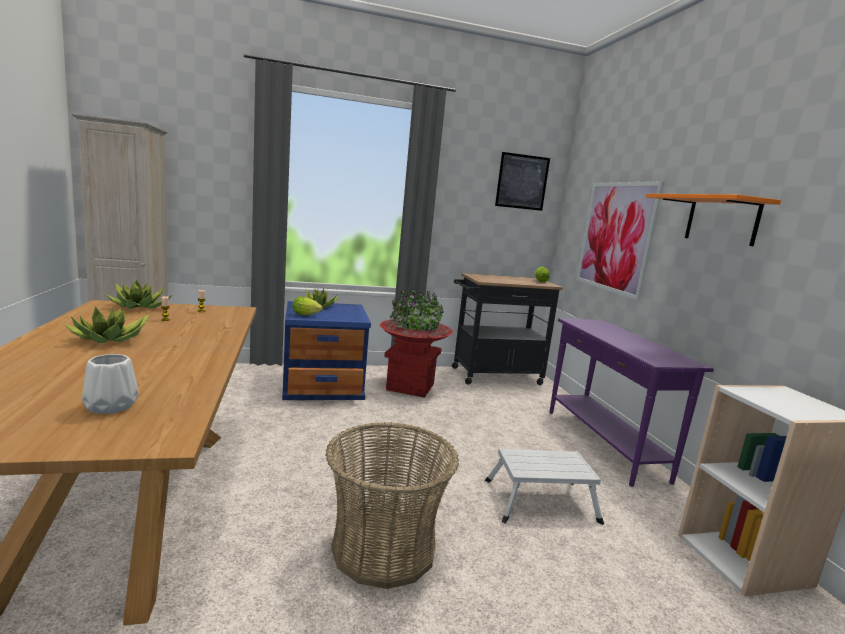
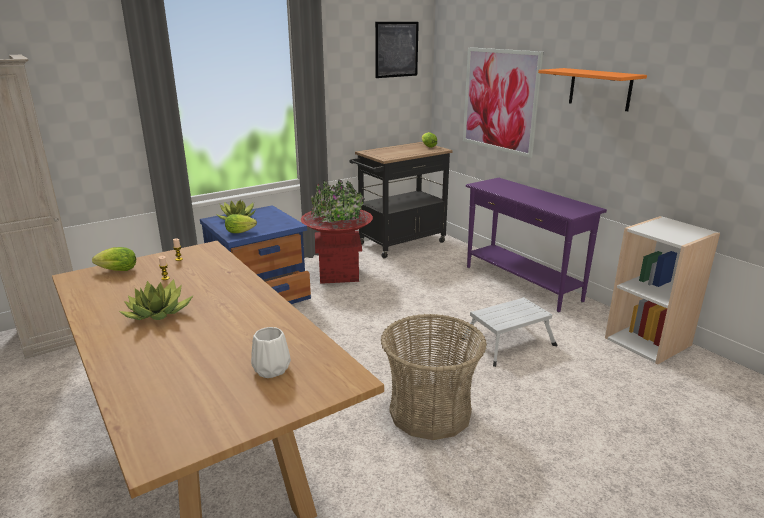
camera: 20 degrees left, 10 degrees up
potted plant [106,280,172,309] -> lettuce [92,247,136,271]

